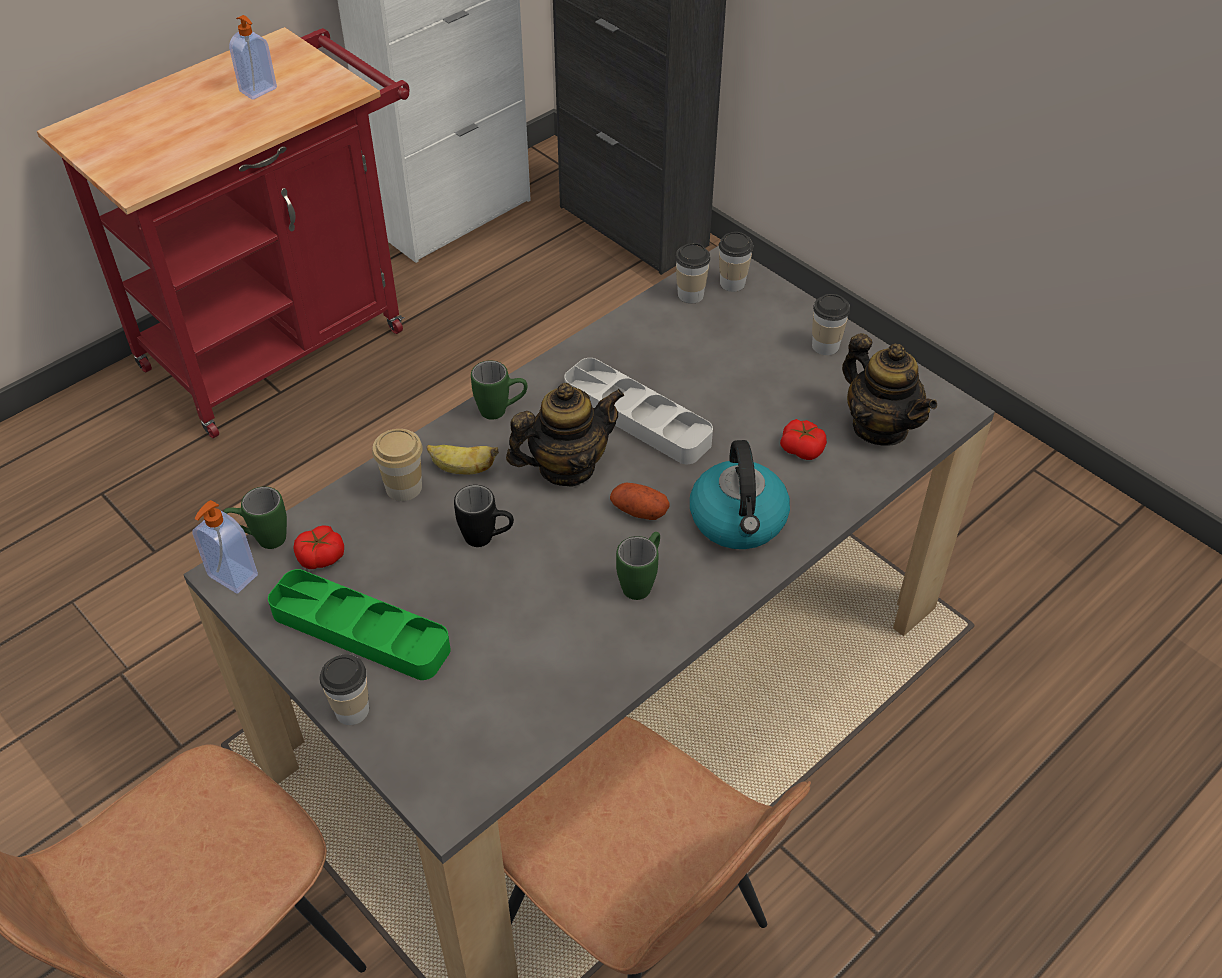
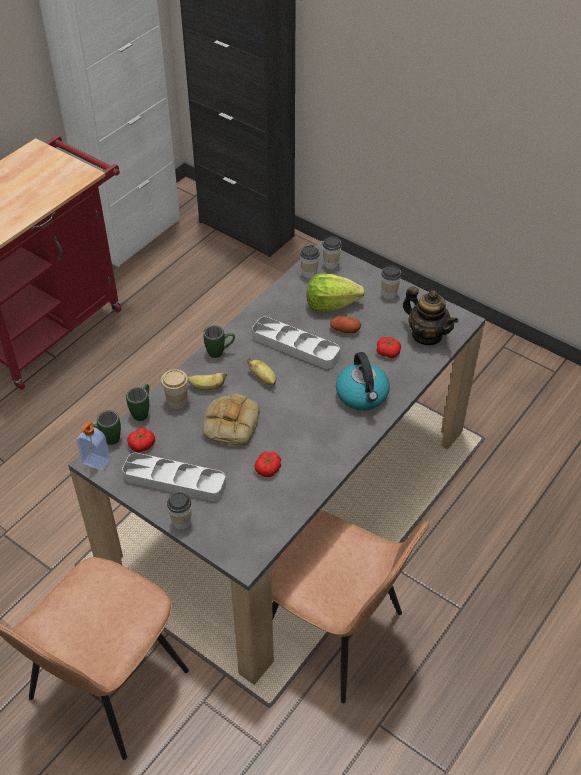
camera: 10 degrees left, 0 degrees up
soap dispenser [229,15,277,100] -> none
green tray [268,569,450,680] -> grey tray [122,453,226,502]
black mug [454,485,514,547] -> bread [202,393,259,446]
teapot [506,383,624,486] -> banana [247,358,276,385]
potato [610,482,670,520] -> potato moved to [330,316,361,333]
green mug [616,532,660,600] -> green mug moved to [126,384,149,421]
none -> tomato [254,451,281,477]
none -> lettuce [307,274,365,311]

